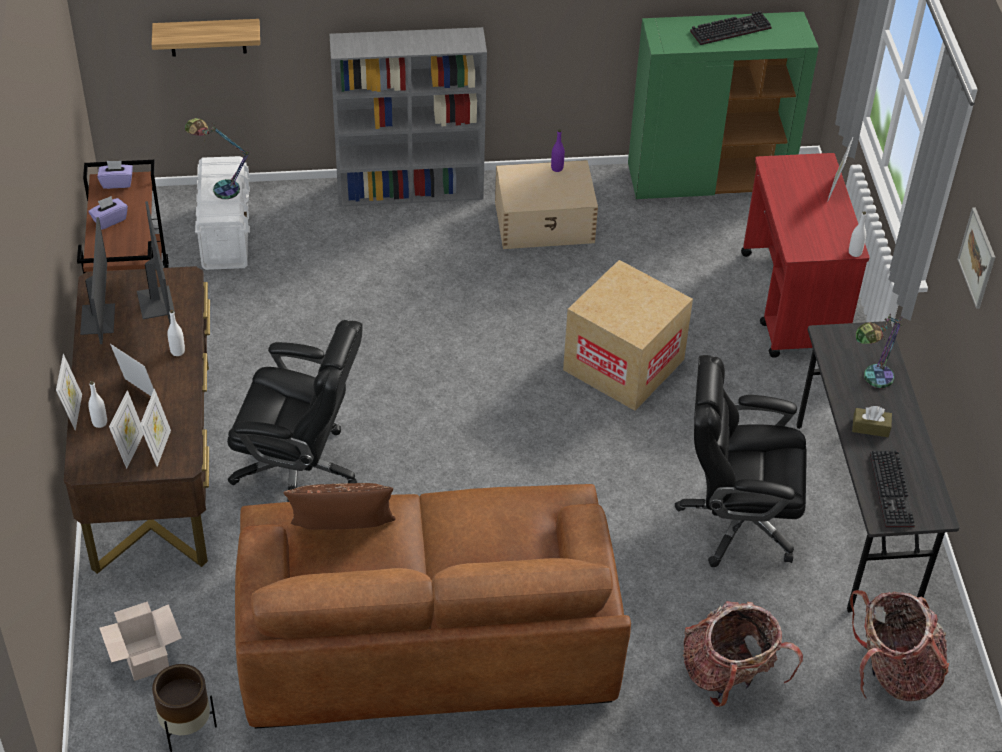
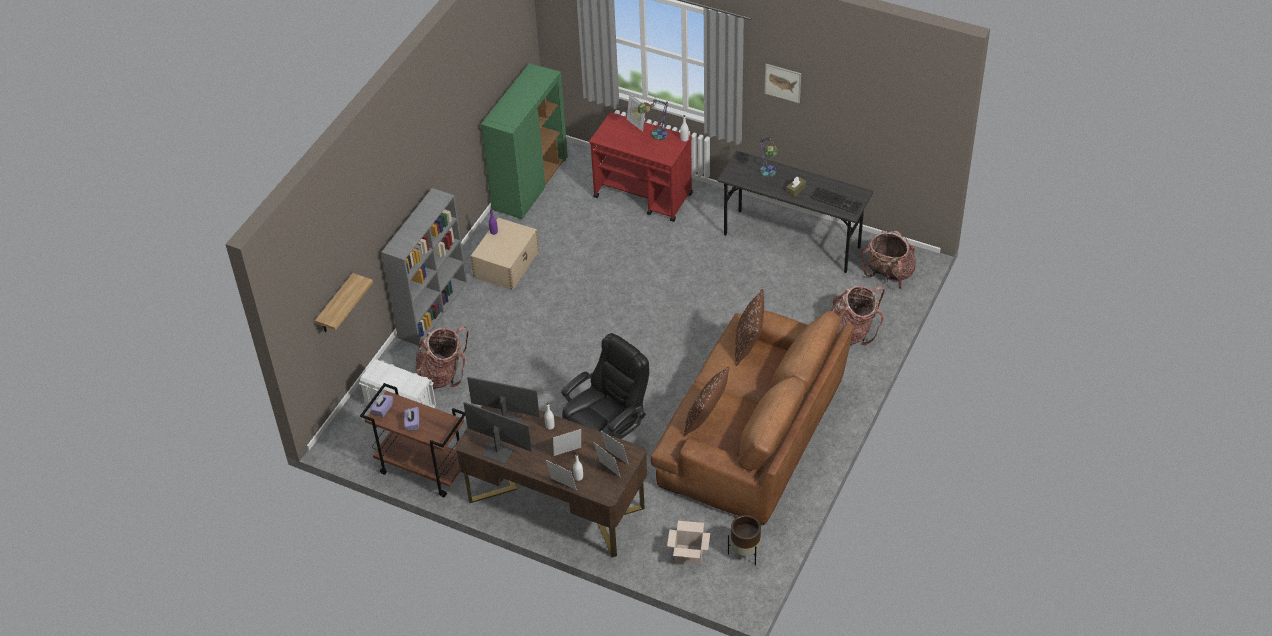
camera: 55 degrees left, 0 degrees up
table lamp [185,118,250,199] -> table lamp moved to [638,97,669,140]
cardboard box [563,260,693,411] -> none
black office chair [675,355,807,567] -> none
keyboard [690,11,772,45] -> none
none -> backpack [416,326,469,389]
none -> brown pillow [735,289,764,366]

